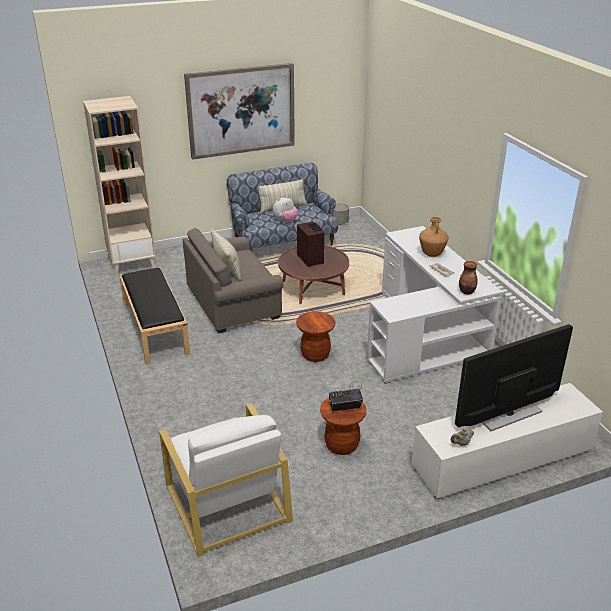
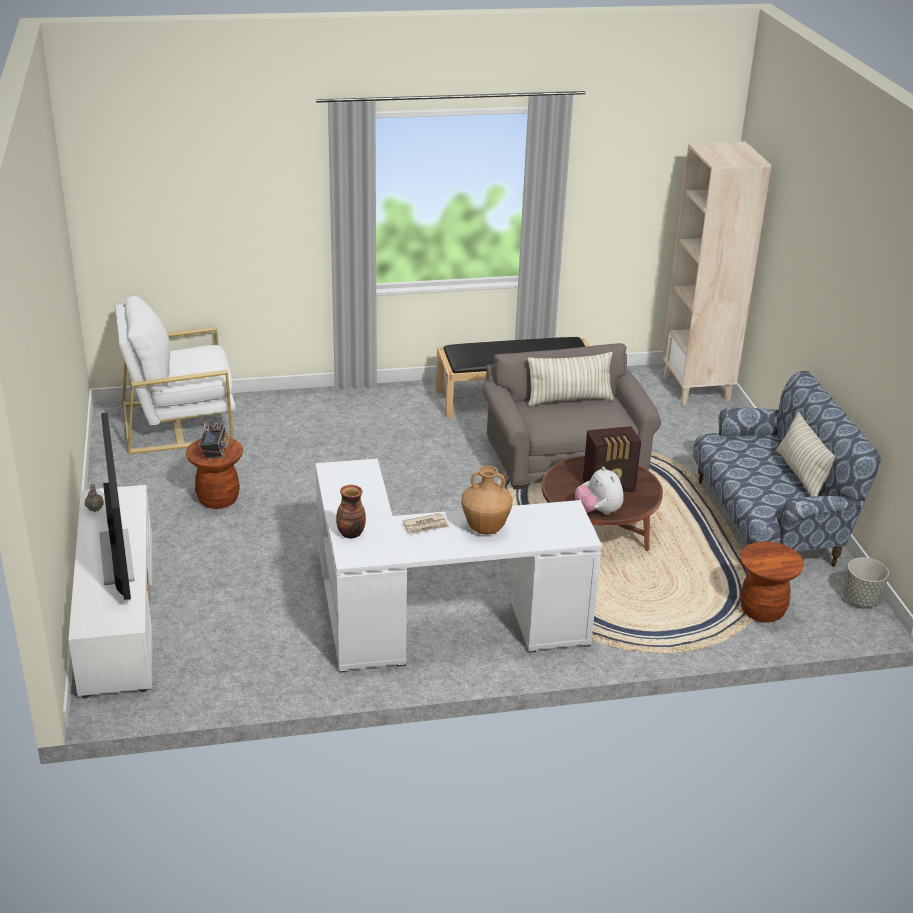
camera: 100 degrees right, 0 degrees up
picture [184,63,295,159] -> none
plush toy [273,196,298,222] -> plush toy moved to [575,467,624,515]
brown stool [296,311,336,362] -> brown stool moved to [740,541,804,623]

